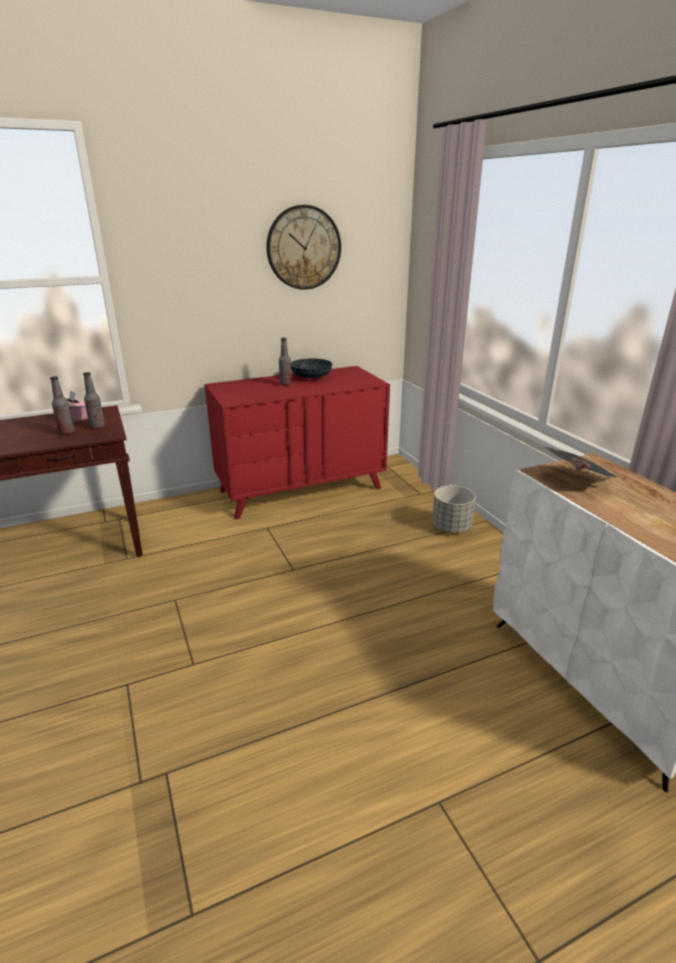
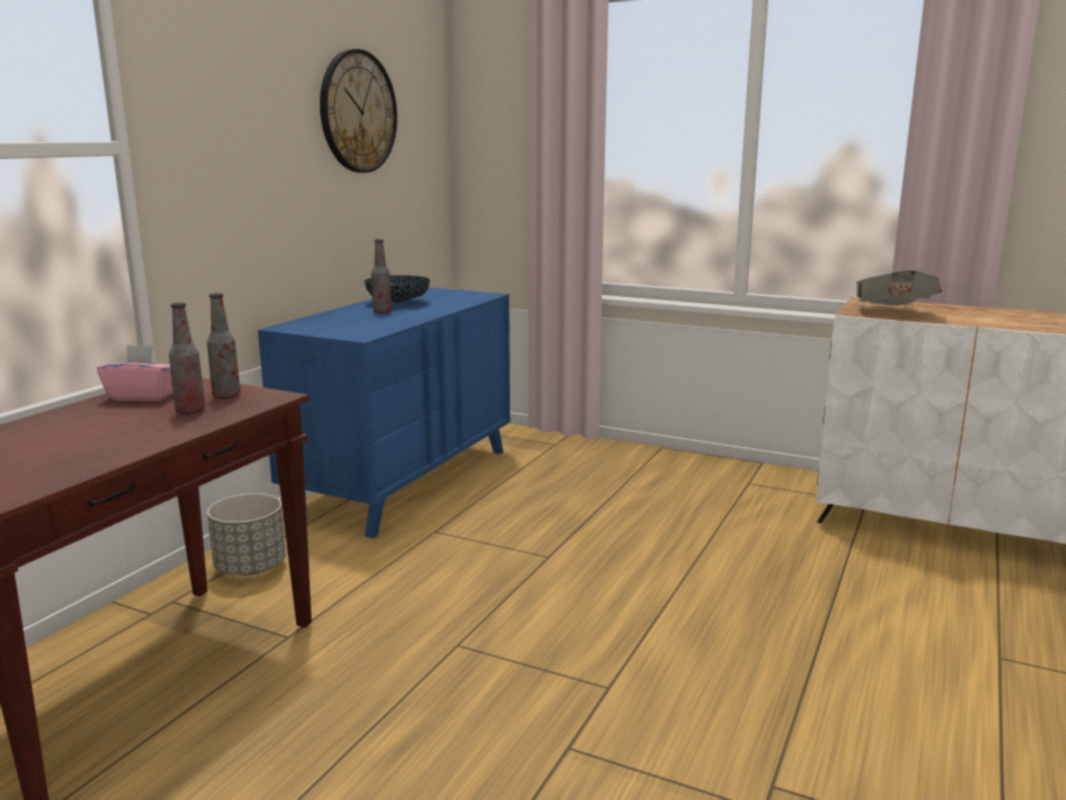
camera: 40 degrees left, 10 degrees down
red dresser [205,366,390,519] -> blue dresser [258,287,510,538]
grey planter [432,485,476,533] -> grey planter moved to [207,493,286,576]

